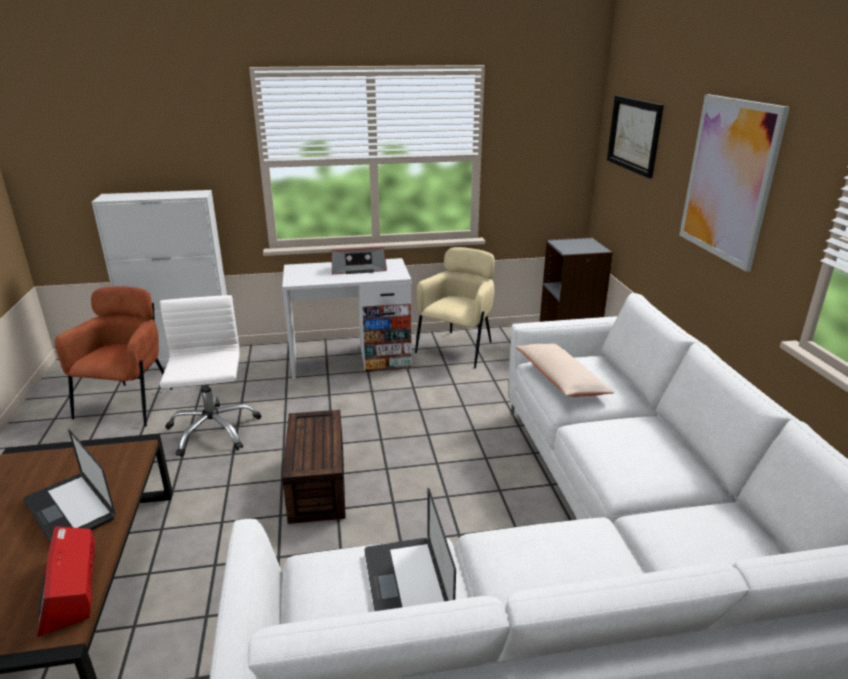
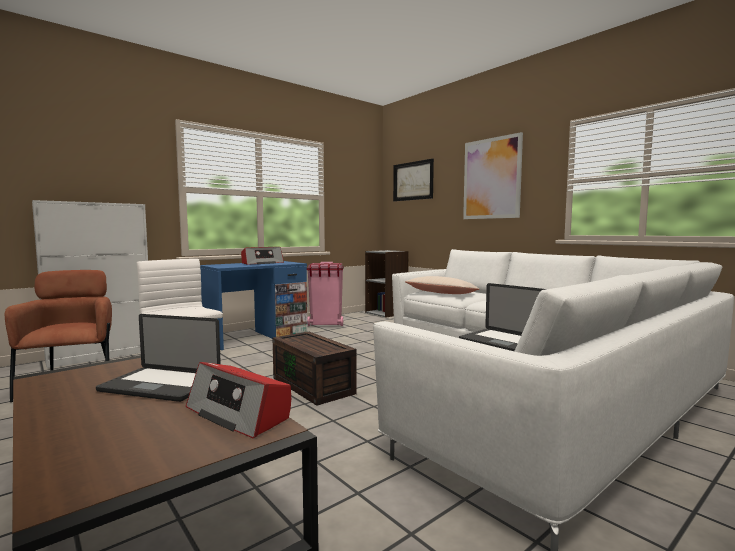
camera: 30 degrees left, 20 degrees down
white desk [282,258,412,379] -> blue desk [200,261,308,350]
beige armchair [415,247,495,368] -> pink trash can [307,262,344,326]

